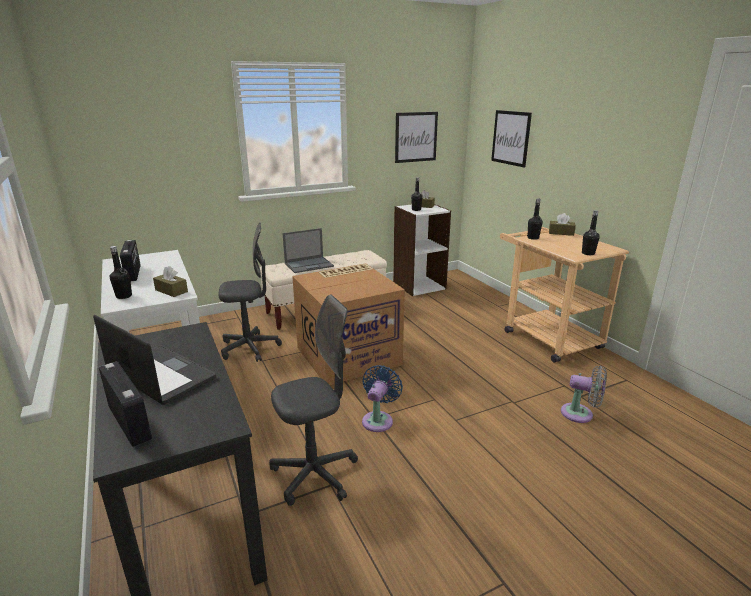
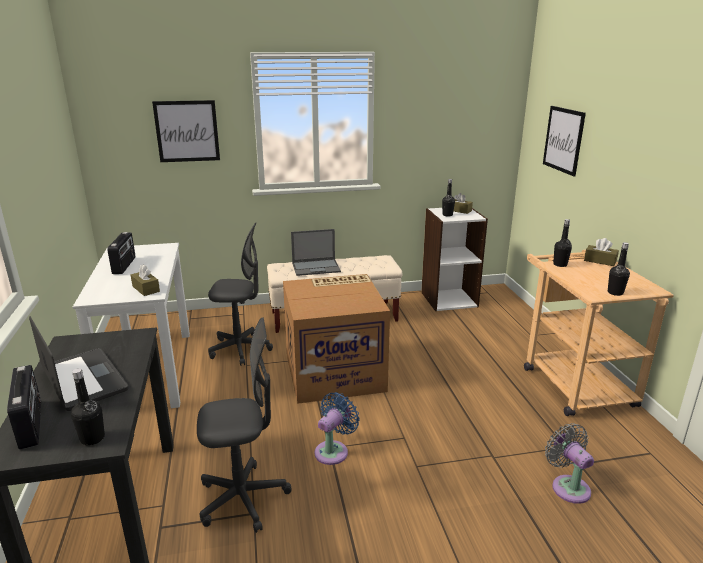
camera: 15 degrees right, 0 degrees up
black bottle [110,246,132,299] -> black bottle moved to [71,368,105,445]
picture [395,112,438,163] -> picture moved to [152,100,220,162]
grey fan [561,366,607,423] -> grey fan turned 150 degrees counterclockwise [545,423,594,504]

